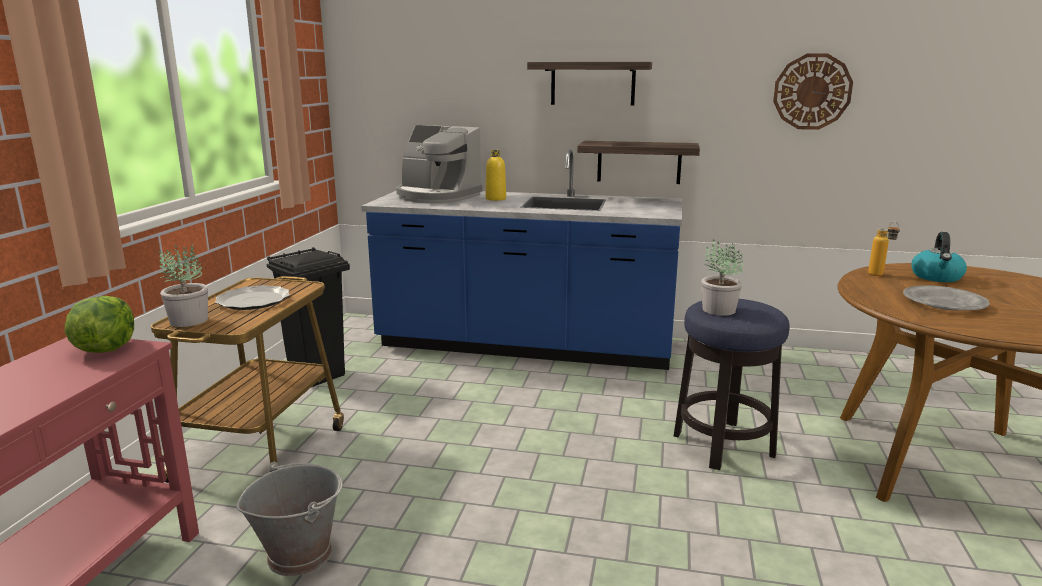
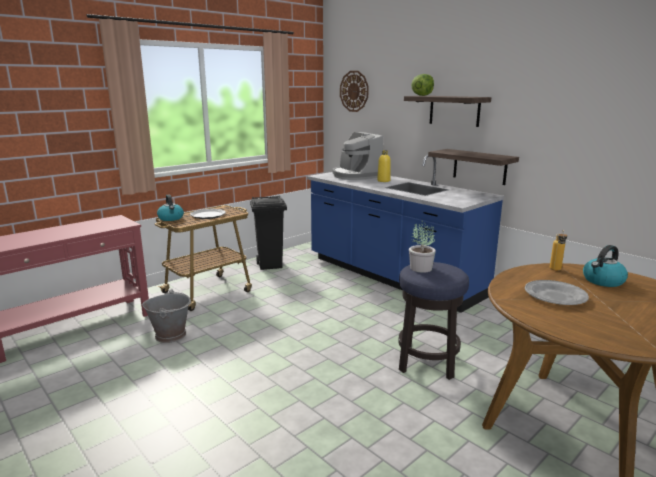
camera: 35 degrees right, 0 degrees up
lettuce [65,296,134,353] -> lettuce moved to [411,74,434,96]
potted plant [159,242,208,327] -> kettle [157,194,184,221]
wall clock [773,54,853,130] -> wall clock moved to [340,71,369,112]

